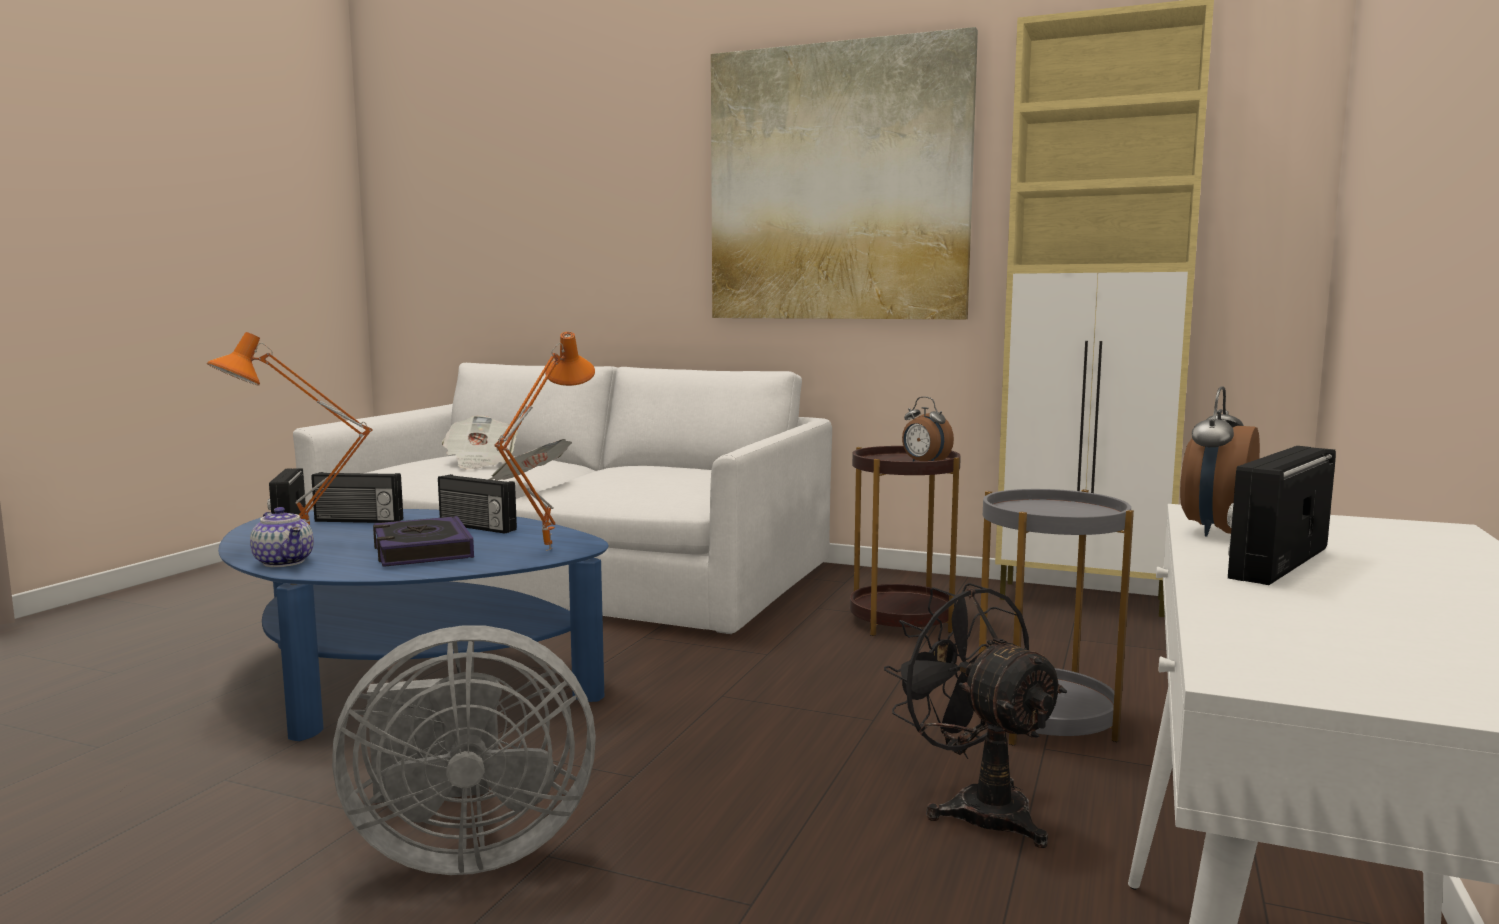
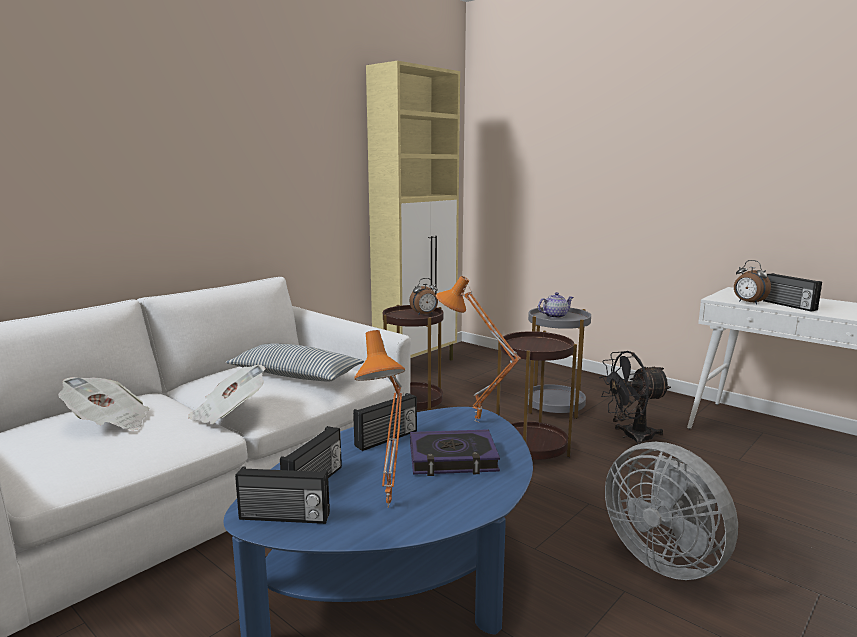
camera: 70 degrees left, 5 degrees up
teapot [250,507,314,567] -> teapot moved to [538,292,573,318]
grey fan [332,625,596,875] -> grey fan turned 135 degrees clockwise [605,442,738,580]
picture [711,27,978,319] -> none
none -> pillow [226,343,364,382]
none -> brown side table [496,331,577,460]

